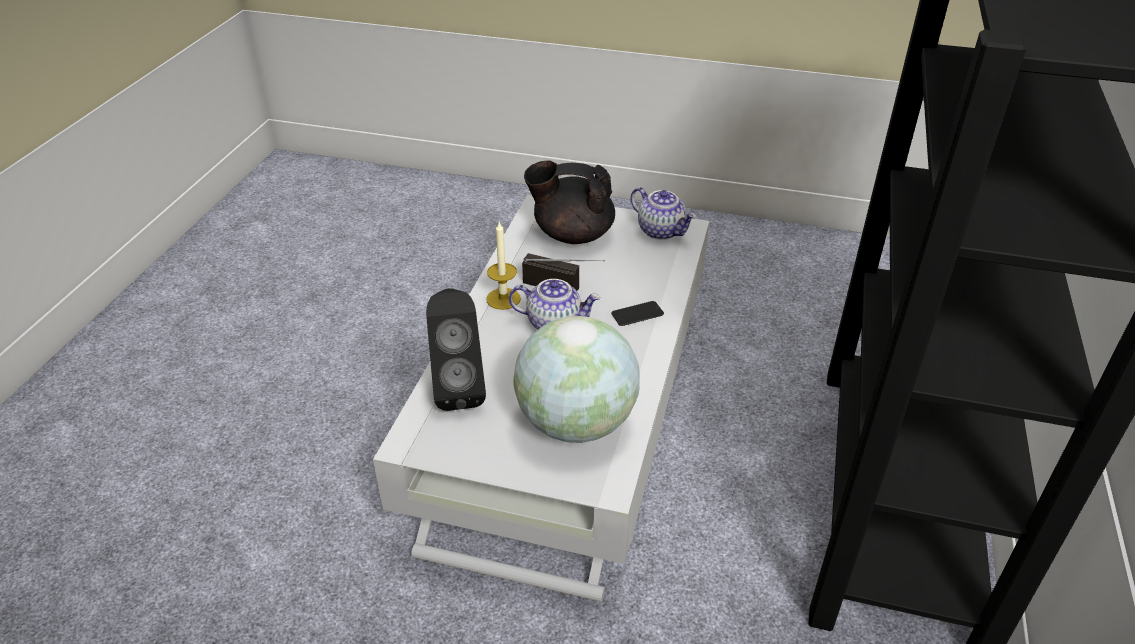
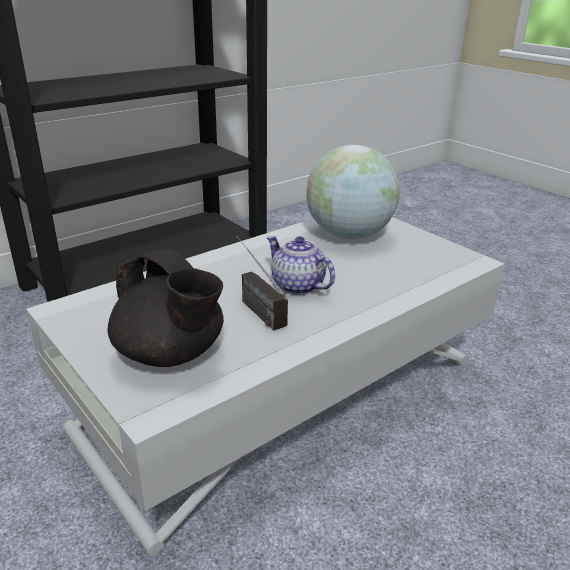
camera: 145 degrees left, 10 degrees down
black speaker [426,288,486,411] -> none
candle [486,222,521,310] -> none
phone [611,301,664,326] -> none
teapot [631,187,696,240] -> none

